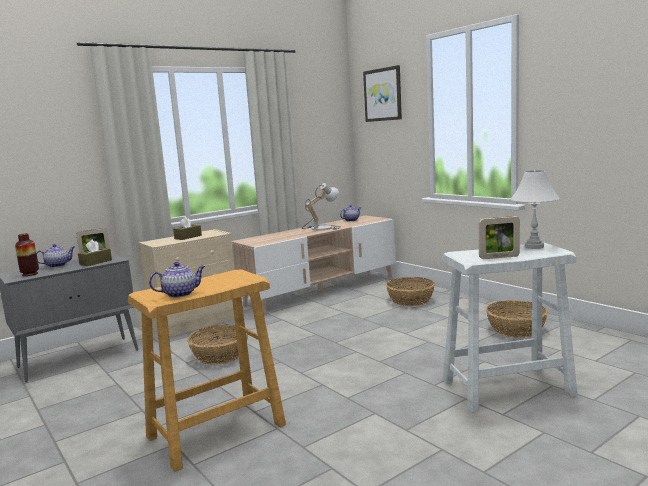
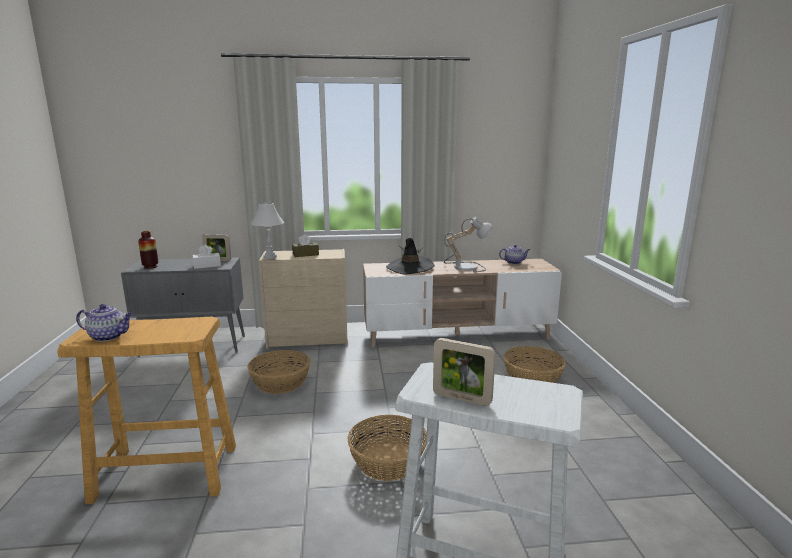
camera: 30 degrees right, 5 degrees up
teapot [36,244,75,268] -> none
brown tissue box [78,240,112,266] -> white tissue box [193,245,221,269]
picture [363,65,402,122] -> none
basket [486,300,548,338] -> basket moved to [347,415,427,481]
white table lamp [510,171,560,249] -> white table lamp moved to [251,203,285,259]
none -> black hat [386,238,435,274]

